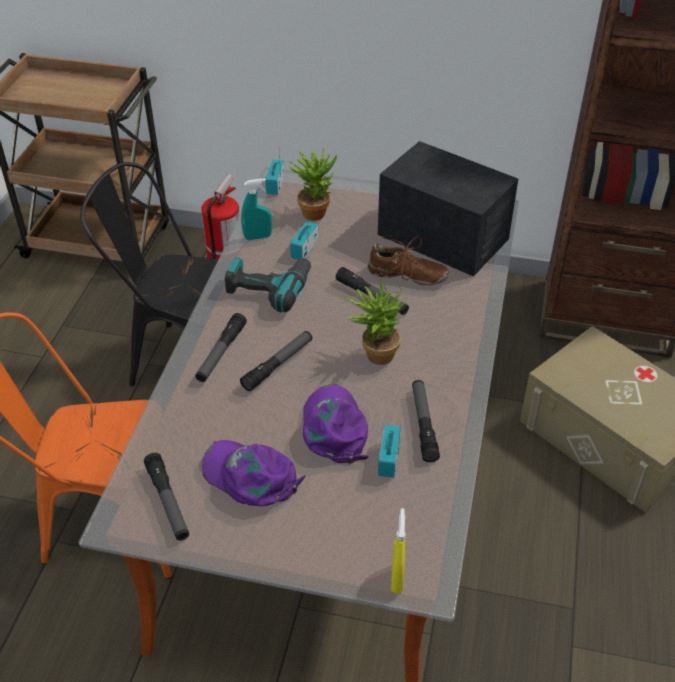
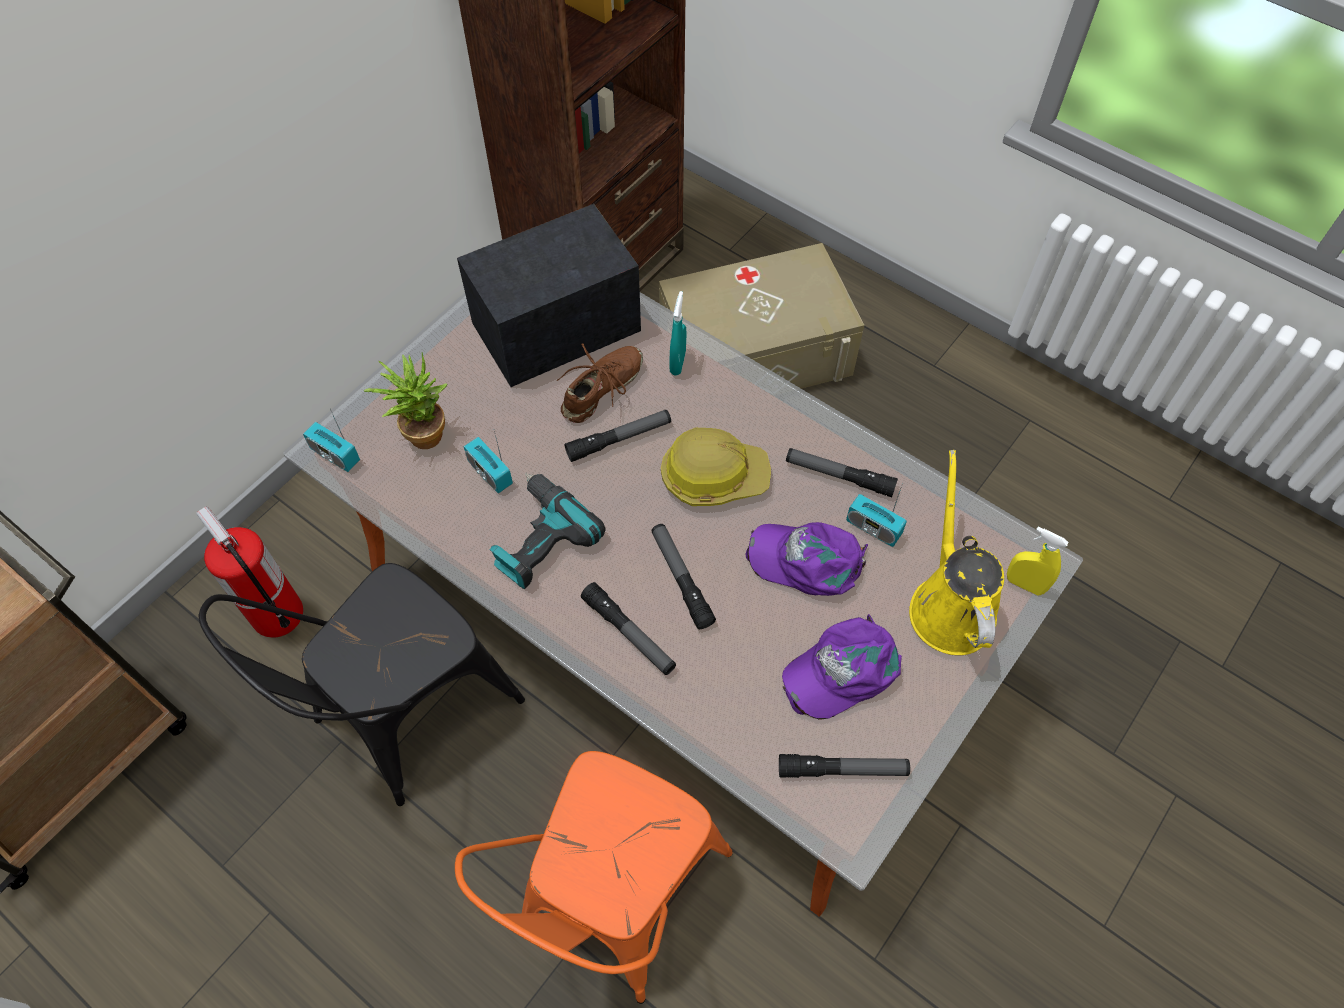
camera: 65 degrees left, 15 degrees up
turquoise spray bottle [241,178,272,240] -> turquoise spray bottle moved to [670,291,686,375]
potted plant [345,278,405,365] -> hard hat [661,428,771,506]
none -> yellow watering can [909,450,1004,655]

